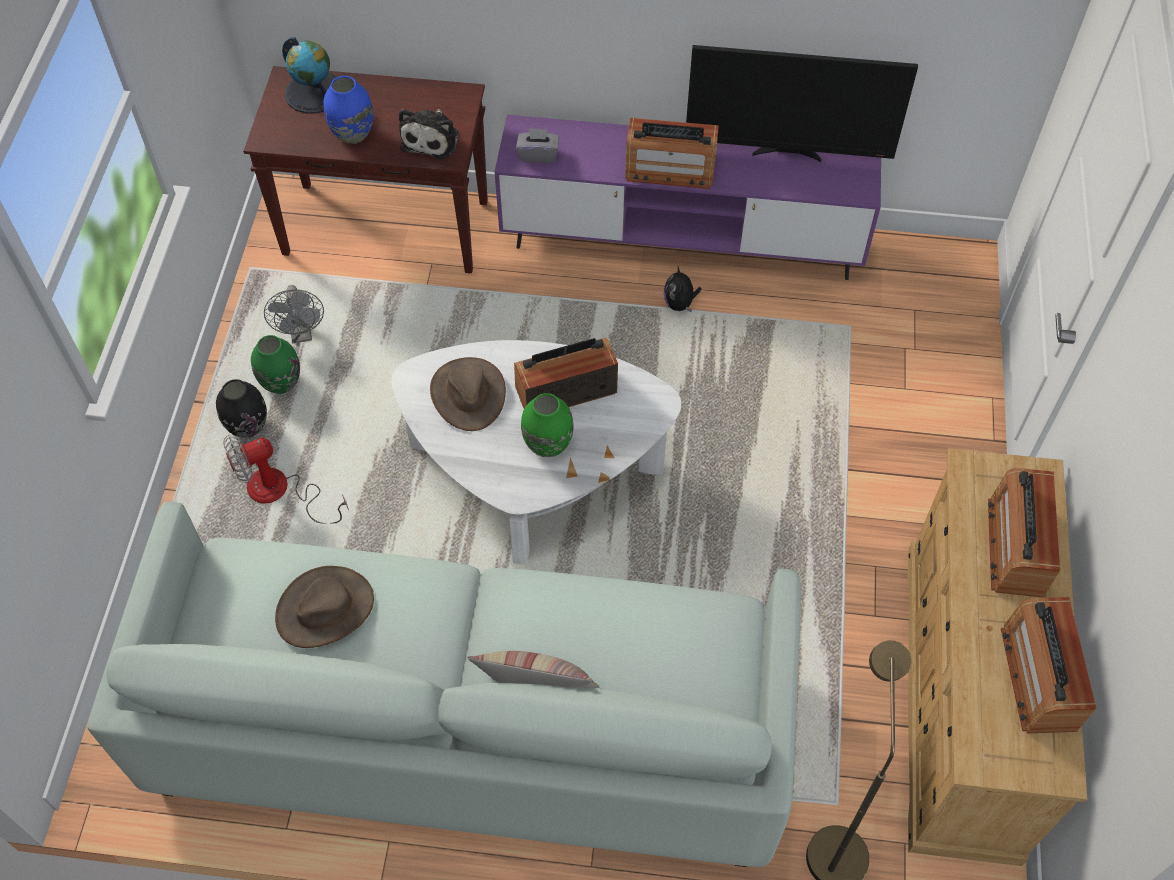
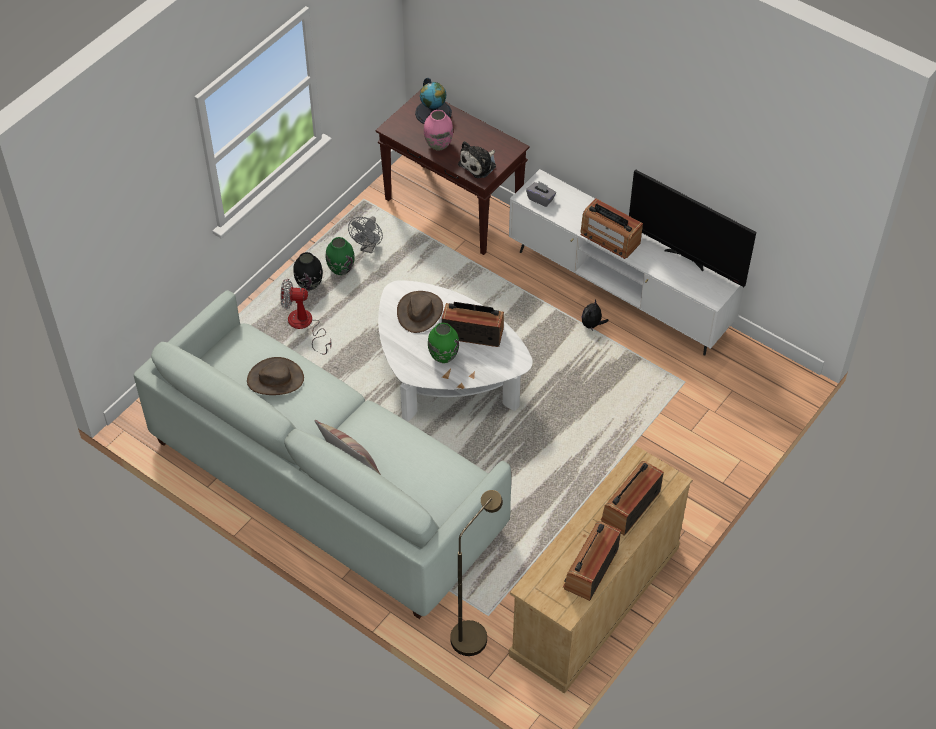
camera: 30 degrees right, 5 degrees down
blue vase [323,76,373,144] -> pink vase [424,110,453,151]
purple tv stand [495,115,881,280] -> white tv stand [509,169,744,356]

